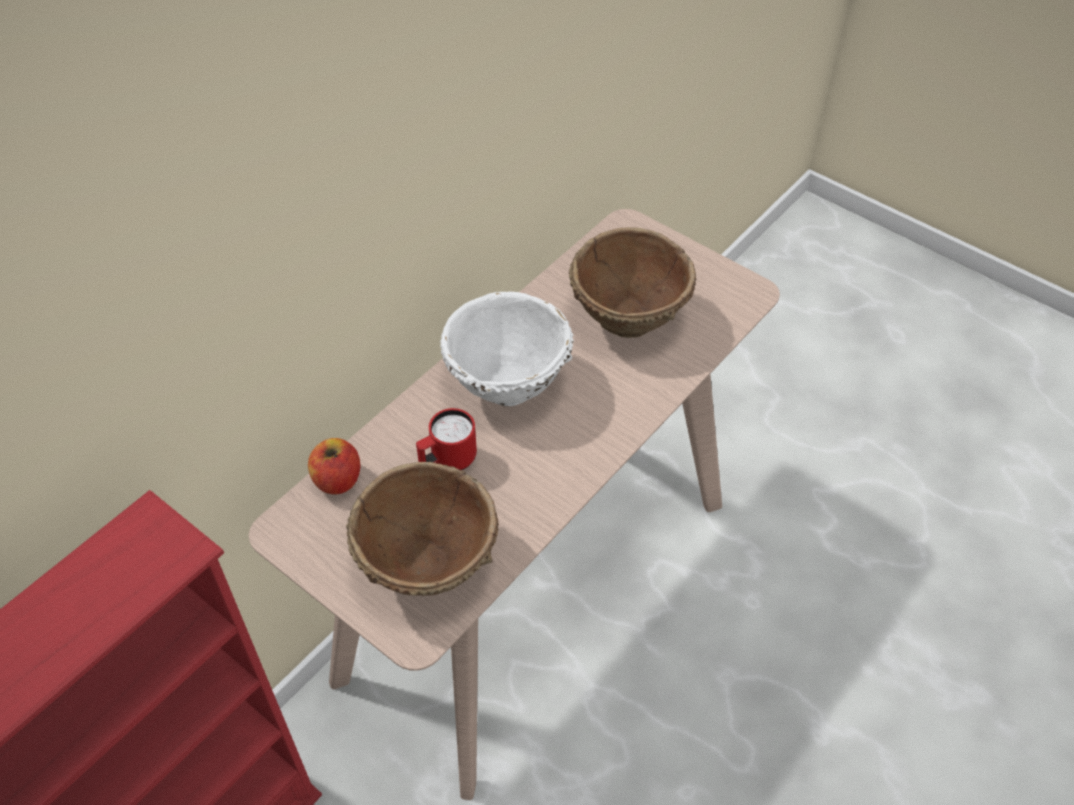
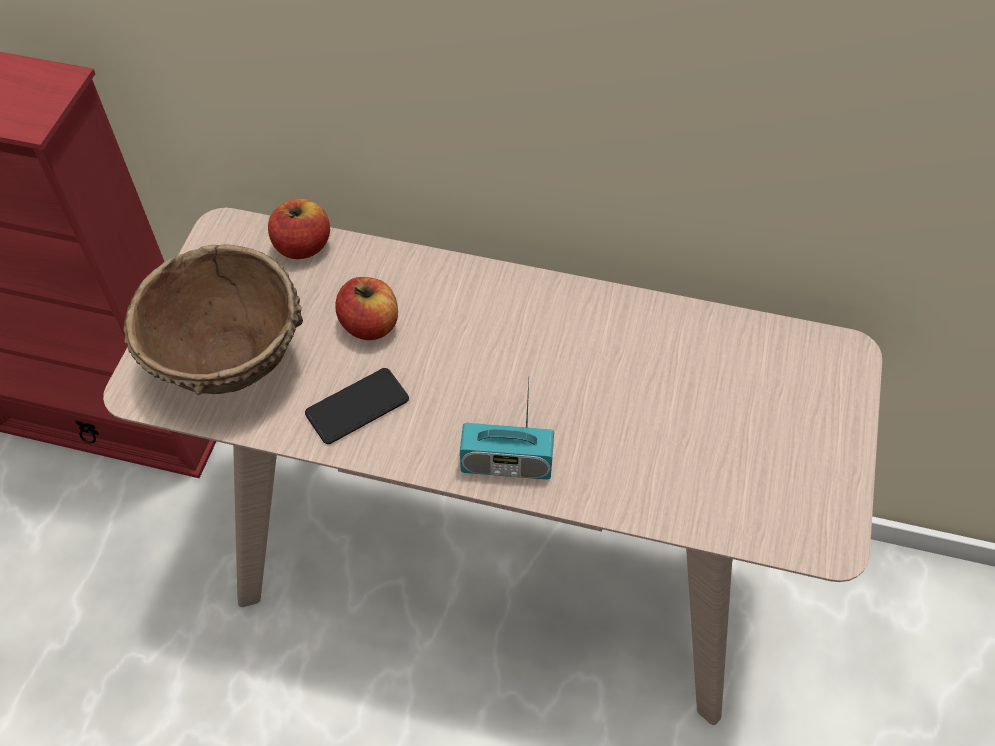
camera: 65 degrees right, 5 degrees up
red mug [416,408,477,470] -> apple [335,277,398,340]
white bowl [440,292,574,406] -> none
brown bowl [569,227,696,338] -> none
none -> phone [305,368,409,444]
none -> radio [460,376,554,480]

